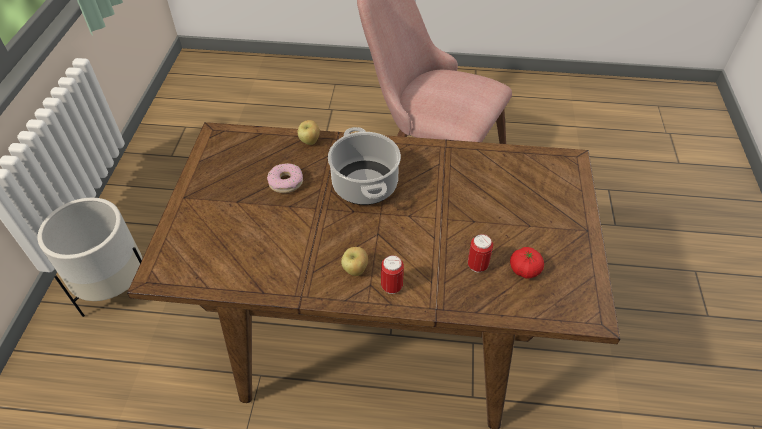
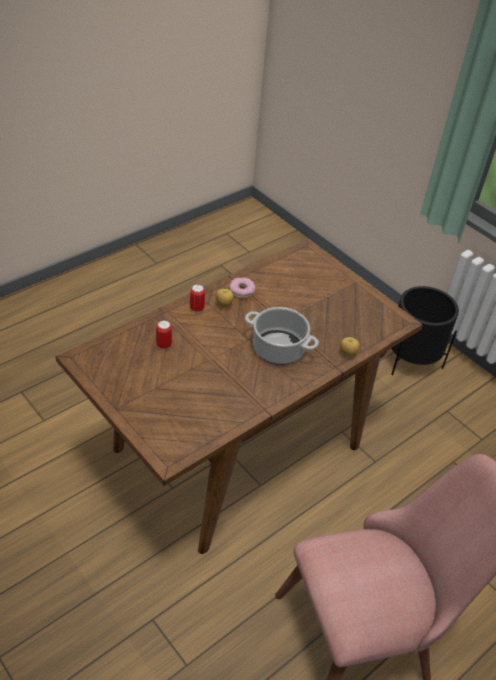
camera: 130 degrees right, 5 degrees down
white planter [37,198,143,317] -> black planter [391,286,459,375]
donut [267,163,303,193] -> donut moved to [229,278,255,298]
tomato [510,247,544,278] -> none

